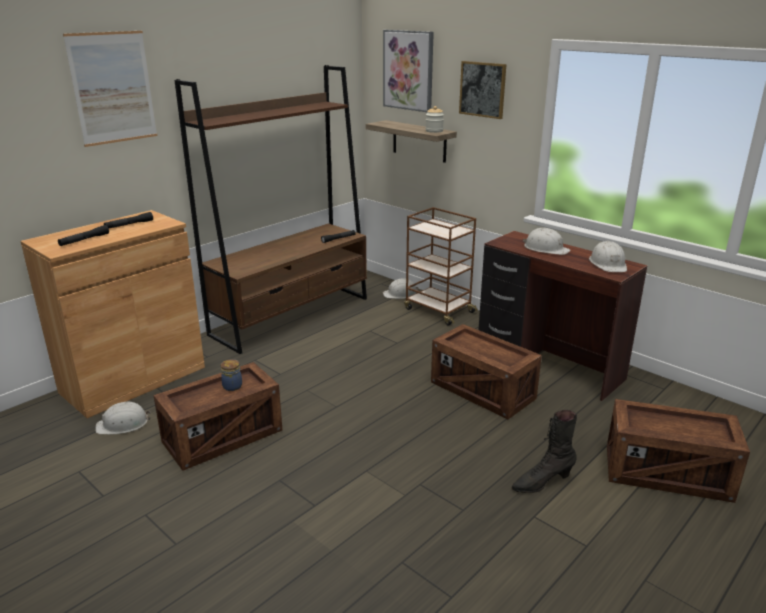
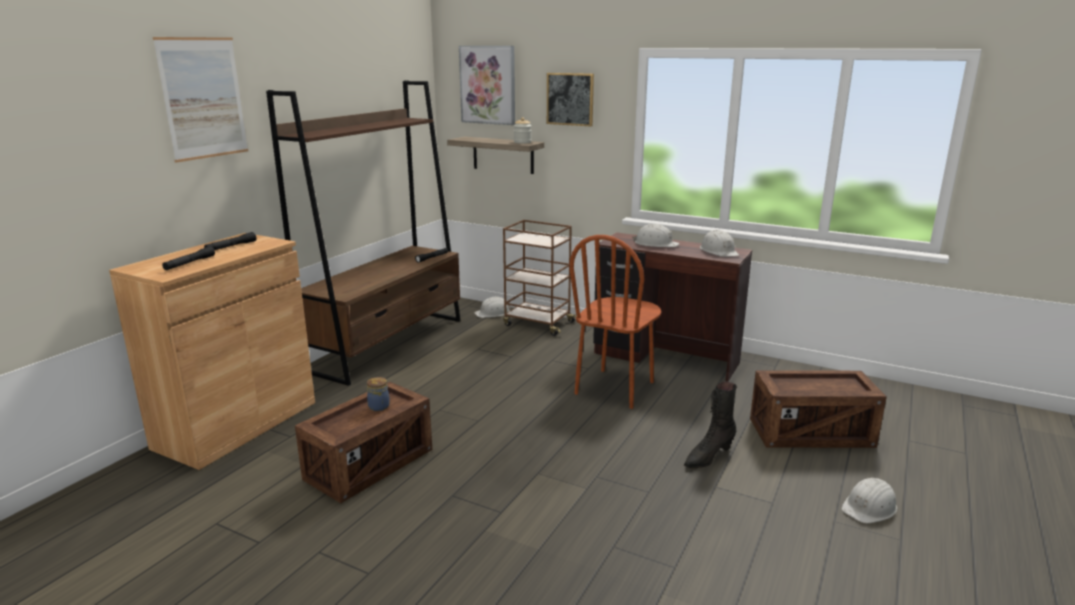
camera: 15 degrees left, 5 degrees down
white hard hat [96,402,150,434] -> white hard hat moved to [841,478,897,524]
crate [431,324,542,419] -> brown chair [569,235,661,409]

